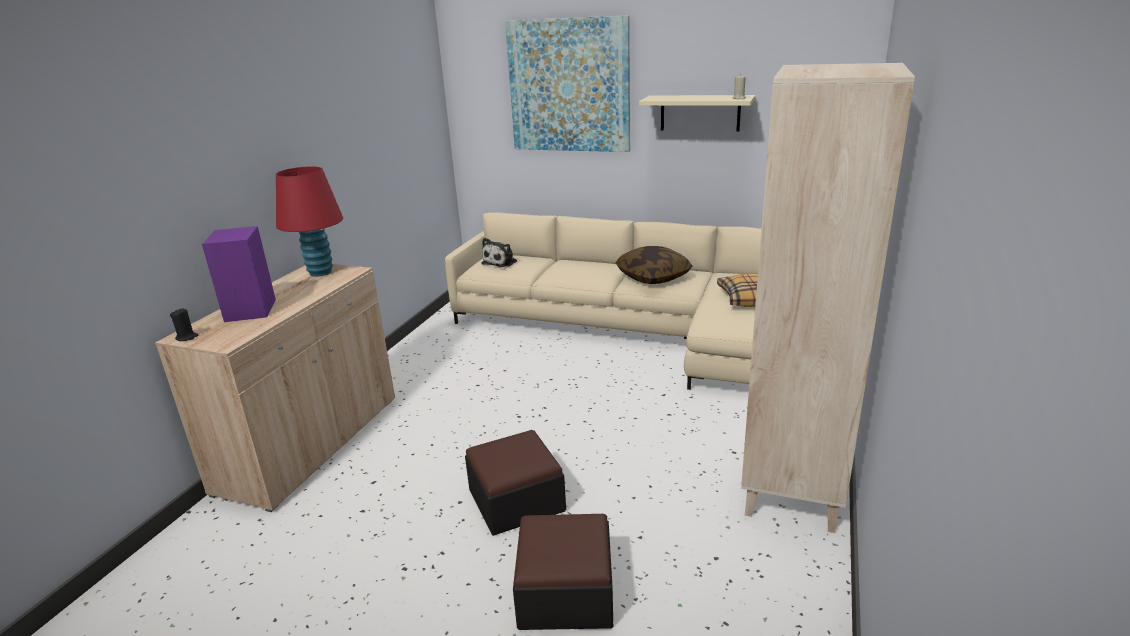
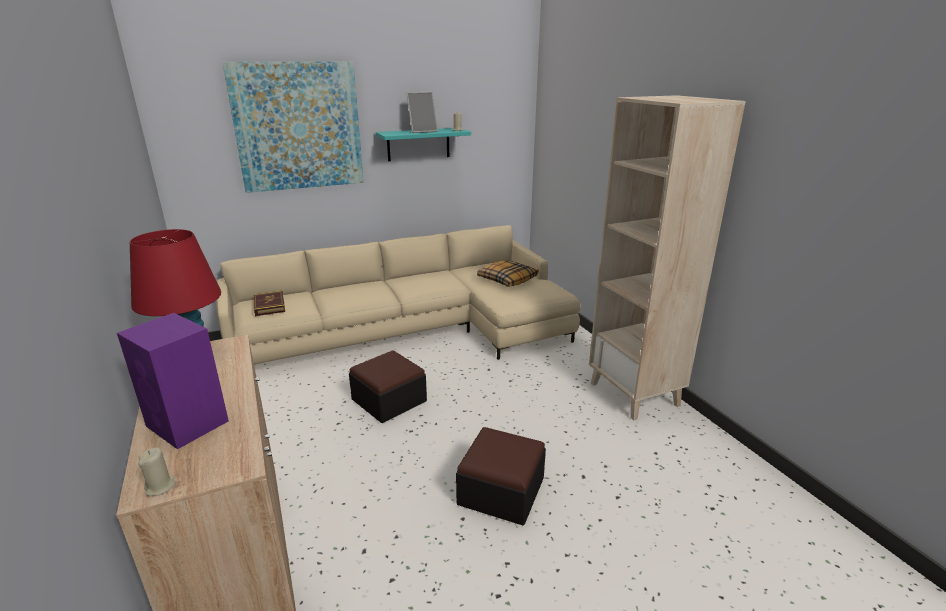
camera: 45 degrees left, 0 degrees up
black candle [170,308,198,341] -> beige candle [138,448,176,496]
plush toy [481,238,517,267] -> book [254,291,285,316]
ottoman [513,514,613,630] -> ottoman moved to [349,350,427,423]
pillow [615,246,692,284] -> none
beige shelf [639,95,755,132] -> turquoise shelf [376,128,471,161]
none -> picture frame [406,92,438,133]

